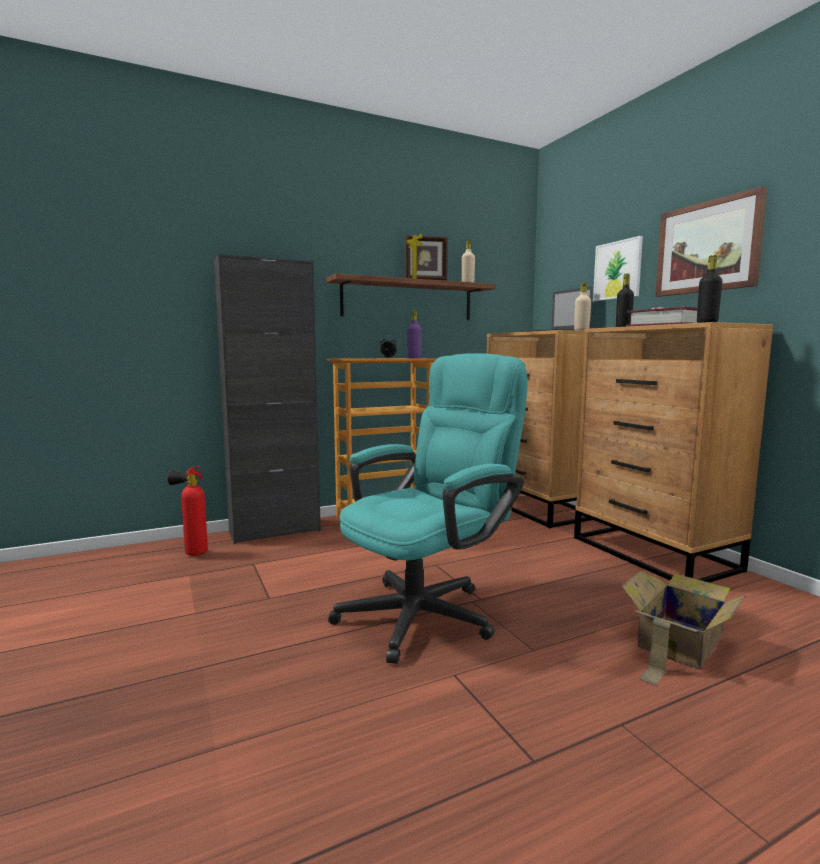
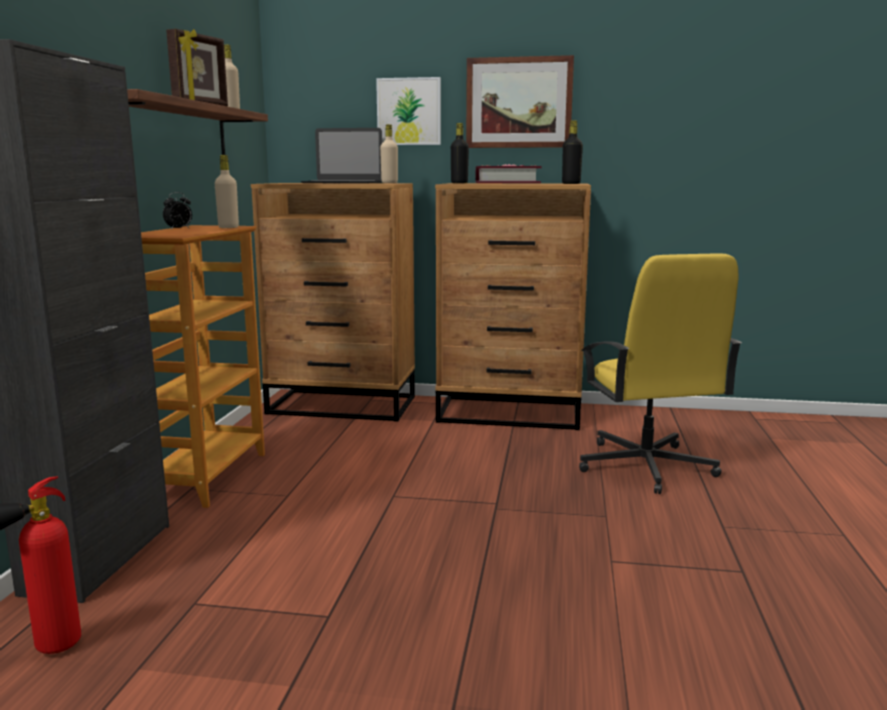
camera: 55 degrees left, 5 degrees up
turquoise office chair [328,353,528,664] -> none
purple bottle [407,311,422,358] -> beige bottle [215,155,239,228]
cardboard box [621,571,746,686] -> yellow office chair [579,254,742,494]

